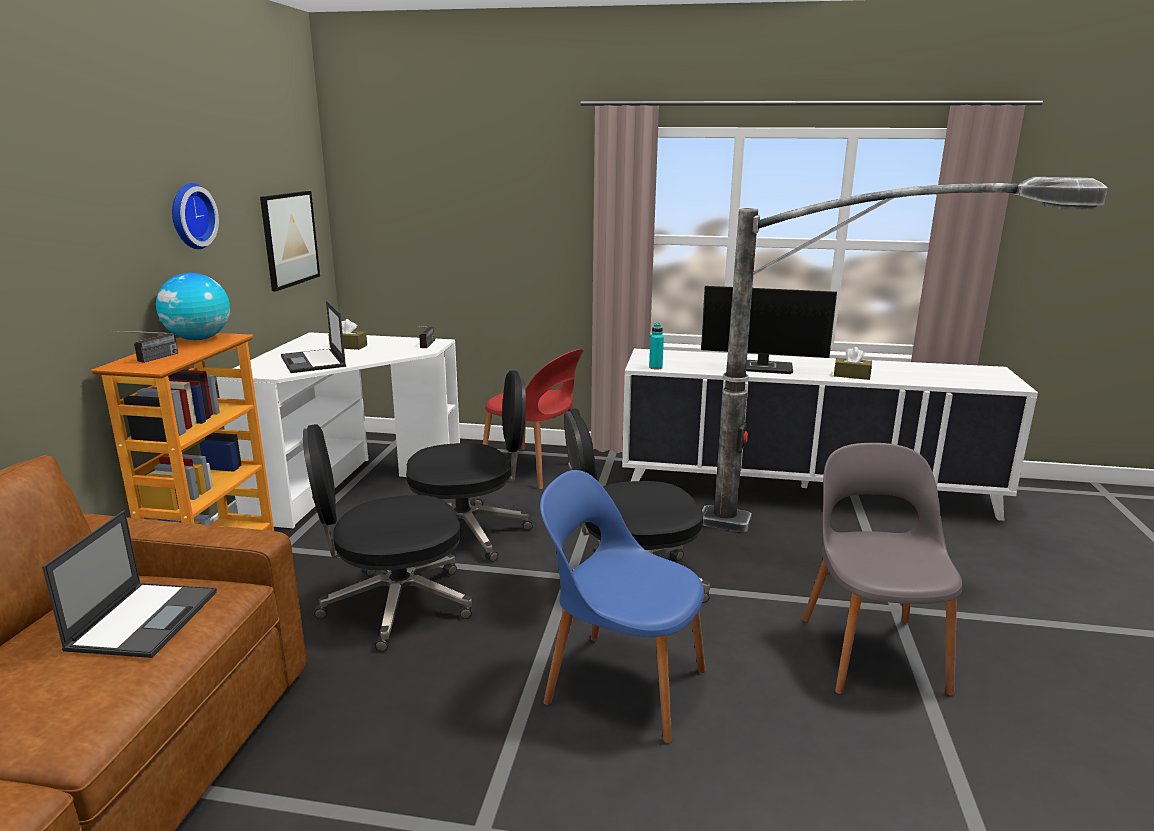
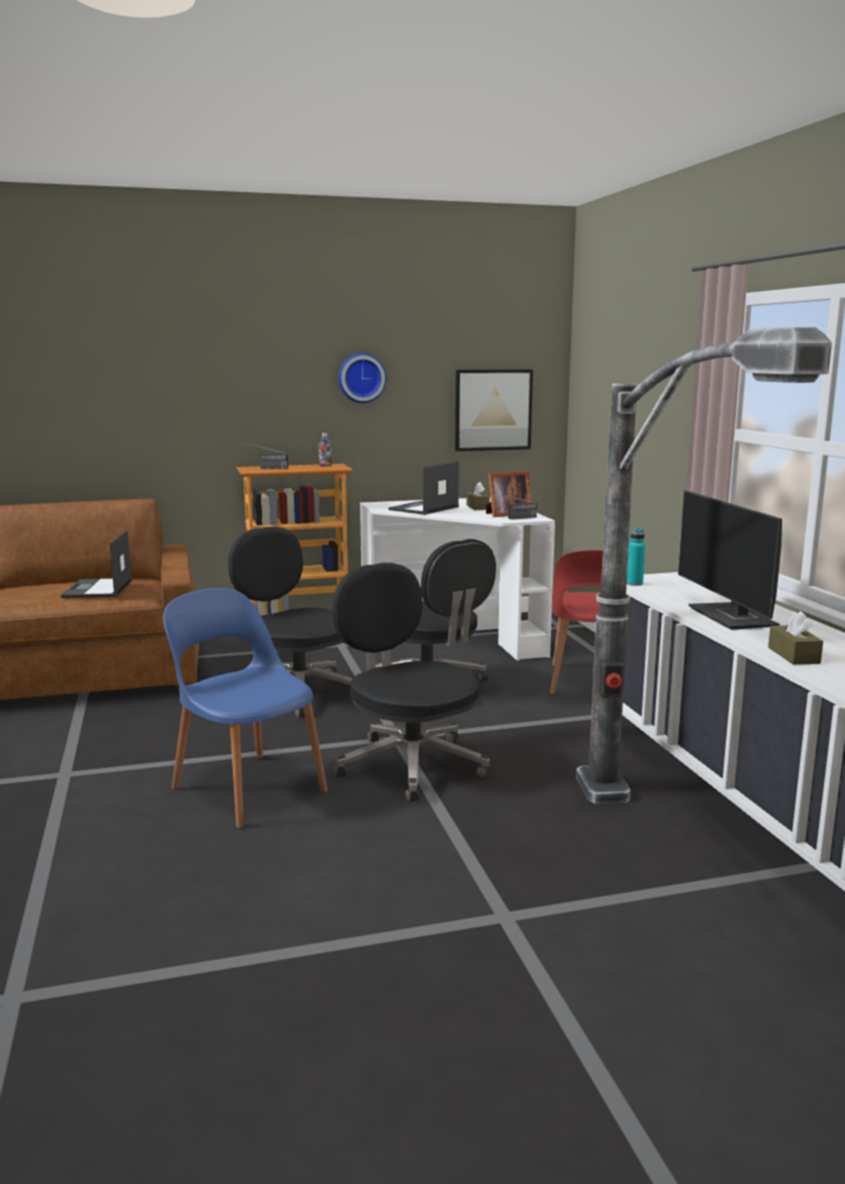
camera: 65 degrees right, 5 degrees down
laptop [42,510,217,658] -> laptop turned 105 degrees clockwise [61,530,132,598]
globe [156,273,231,340] -> bottle [319,433,332,467]
blue chair [540,470,706,743] -> blue chair turned 45 degrees counterclockwise [163,588,328,828]
grey chair [802,443,962,696] -> none
none -> picture frame [486,471,532,517]

